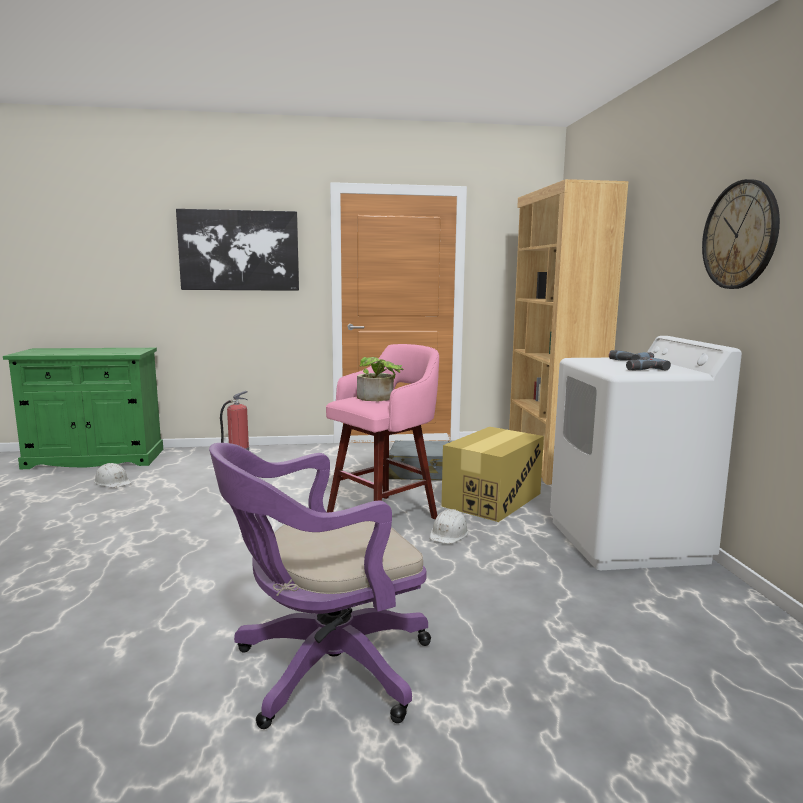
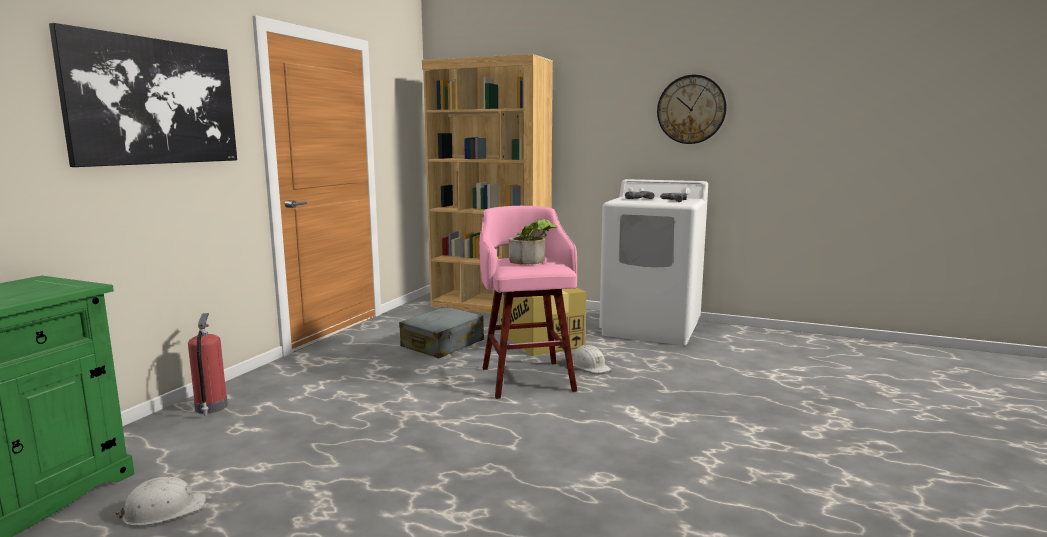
camera: 60 degrees left, 0 degrees up
purple office chair [209,443,431,729] -> none

